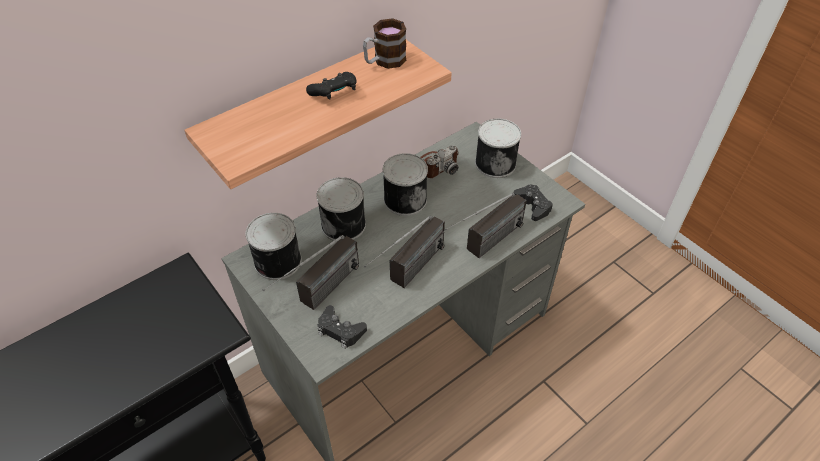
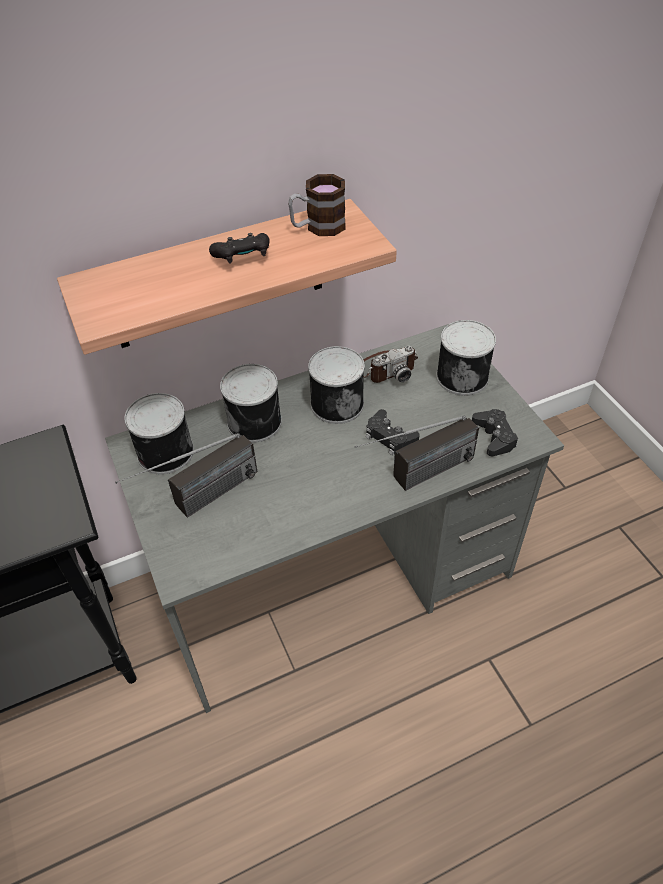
camera: 15 degrees right, 0 degrees up
black game controller [317,305,367,349] -> black game controller moved to [366,409,419,456]
radio [364,216,445,288] -> none

